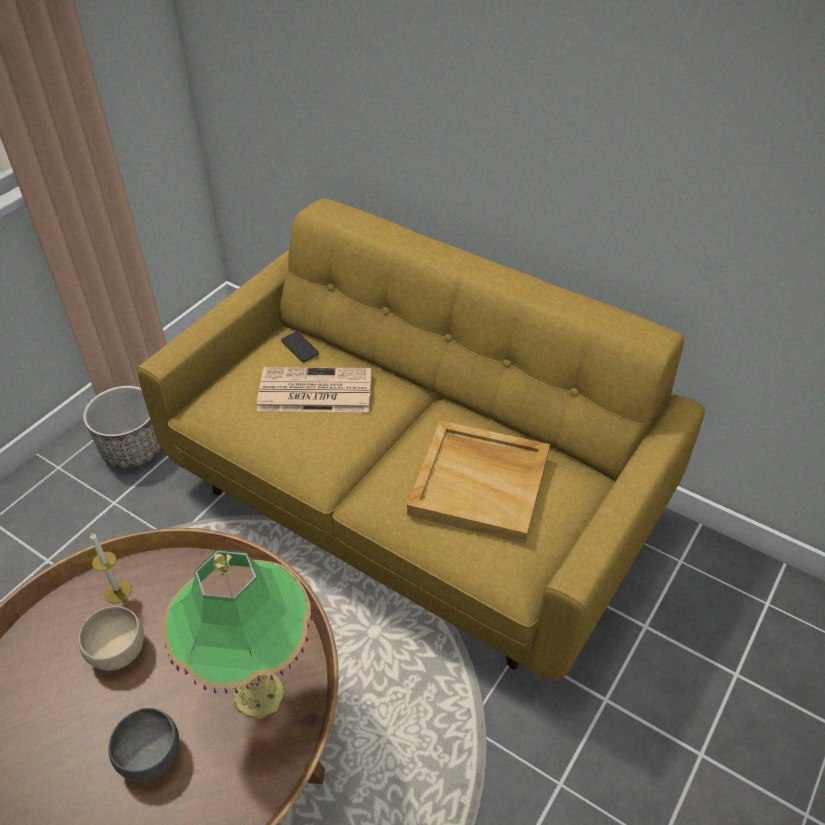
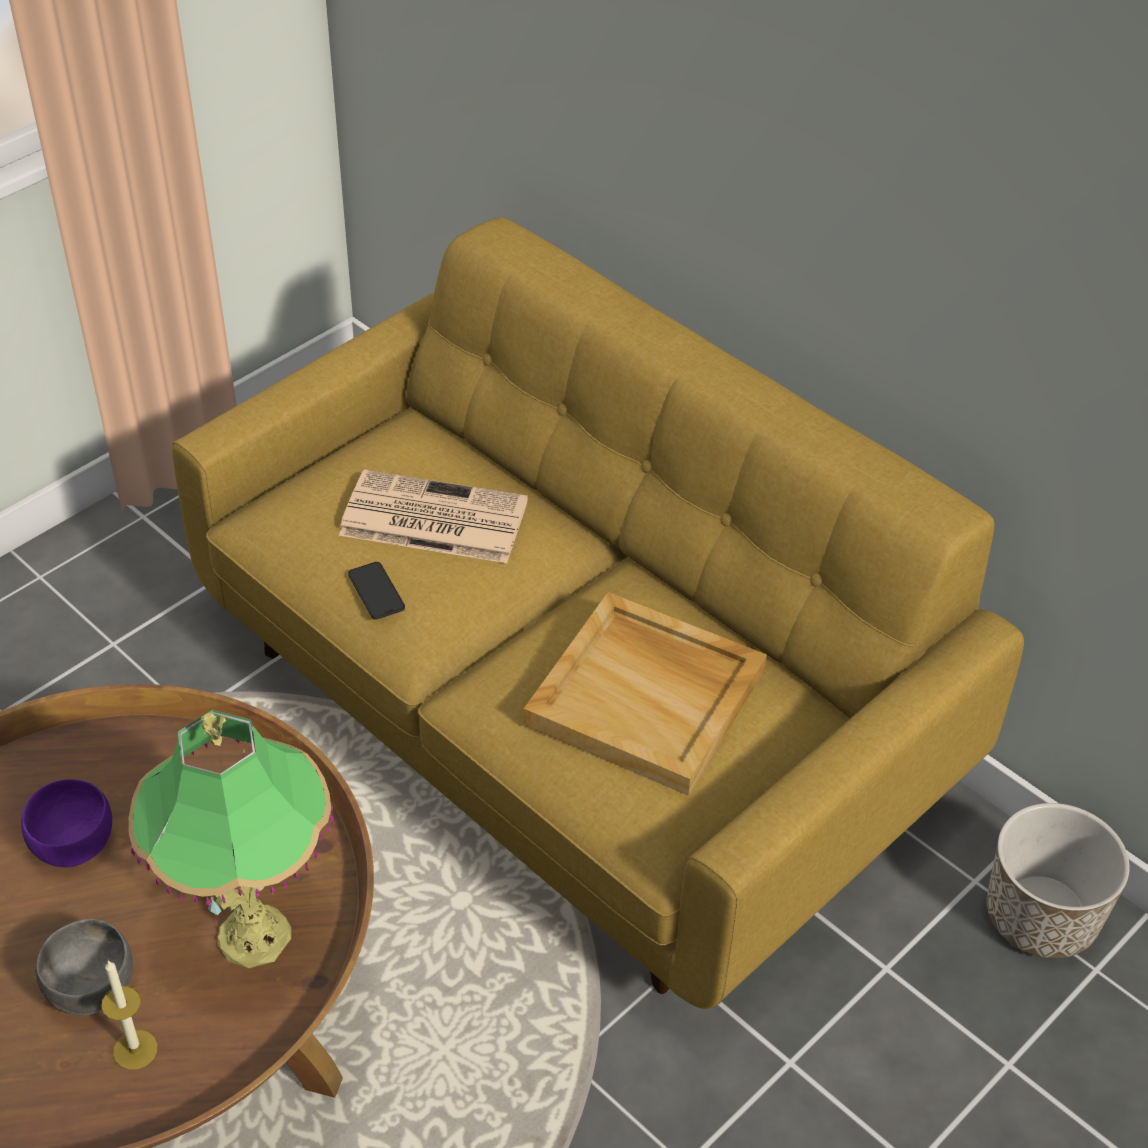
camera: 10 degrees right, 0 degrees up
beige bowl [78,606,144,671] -> purple bowl [21,779,112,868]
planter [83,386,161,468] -> planter moved to [987,803,1130,958]
candle [90,532,131,603] -> candle moved to [101,960,158,1070]
phone [281,332,319,362] -> phone moved to [348,562,405,619]

